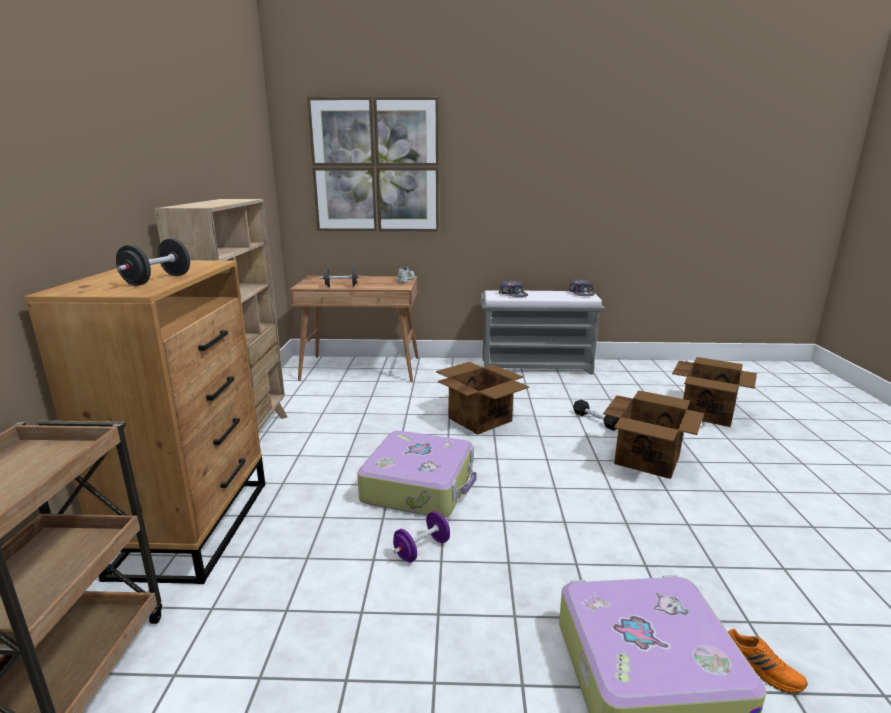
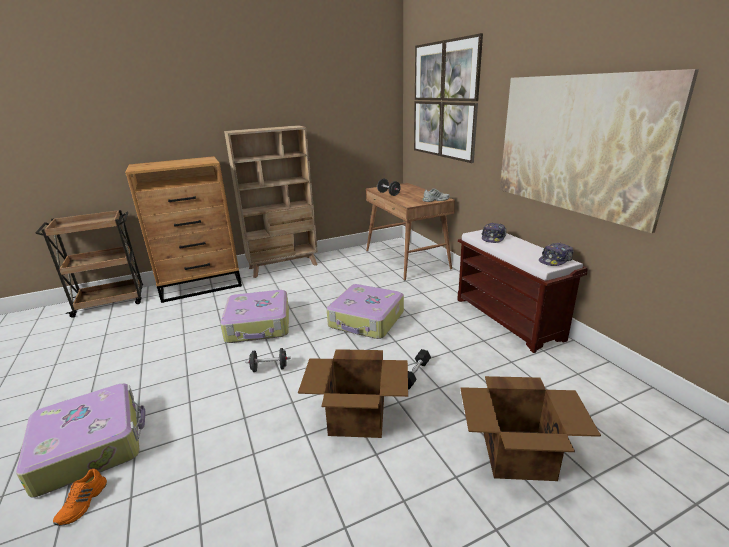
camera: 65 degrees right, 5 degrees up
black dumbbell [116,239,190,286] -> black dumbbell moved to [245,348,291,372]
purple dumbbell [393,511,450,563] -> none
cardboard box [436,362,529,435] -> suitcase [326,284,404,339]
grey bench [481,290,605,374] -> brown bench [457,230,588,353]
none -> picture [500,69,699,233]

